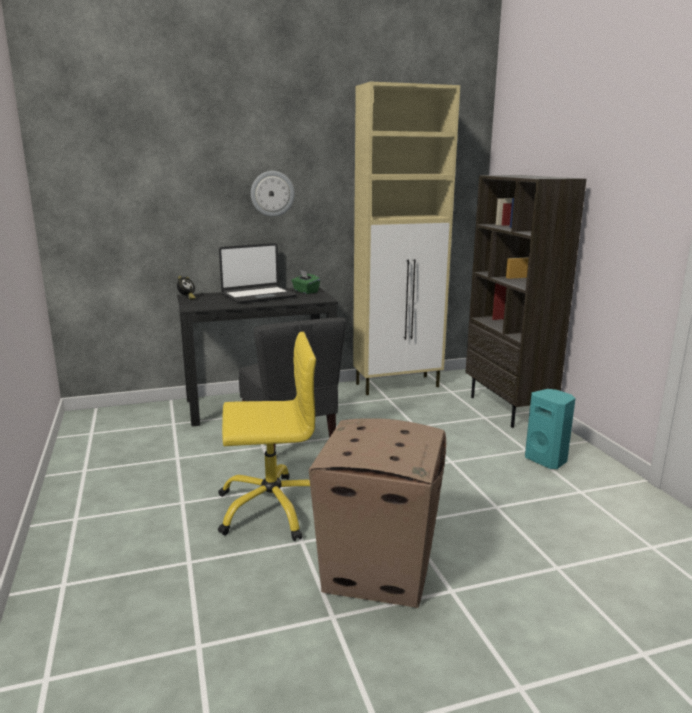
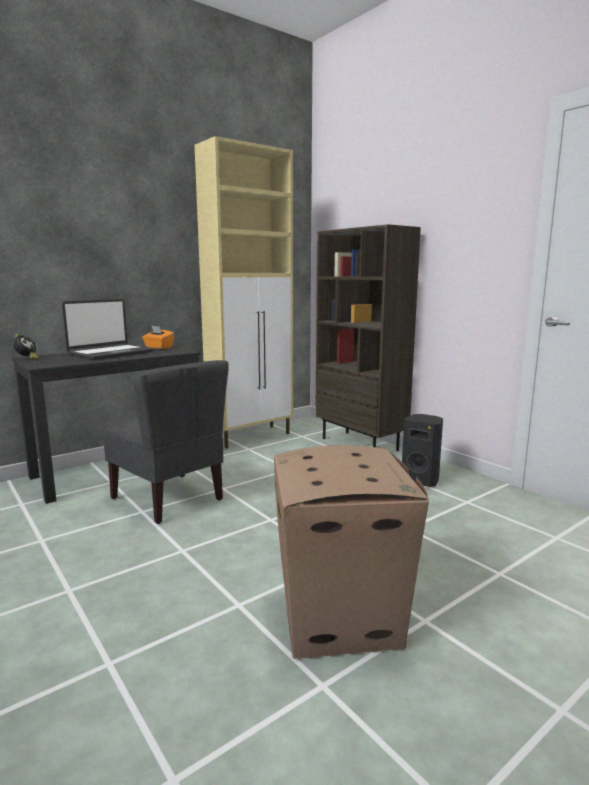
camera: 20 degrees left, 5 degrees down
yellow office chair [218,332,316,541] -> none
wall clock [251,171,295,217] -> none
green tissue box [291,270,320,294] -> orange tissue box [142,326,174,349]
turquoise speaker [525,389,576,469] -> black speaker [402,414,443,487]

